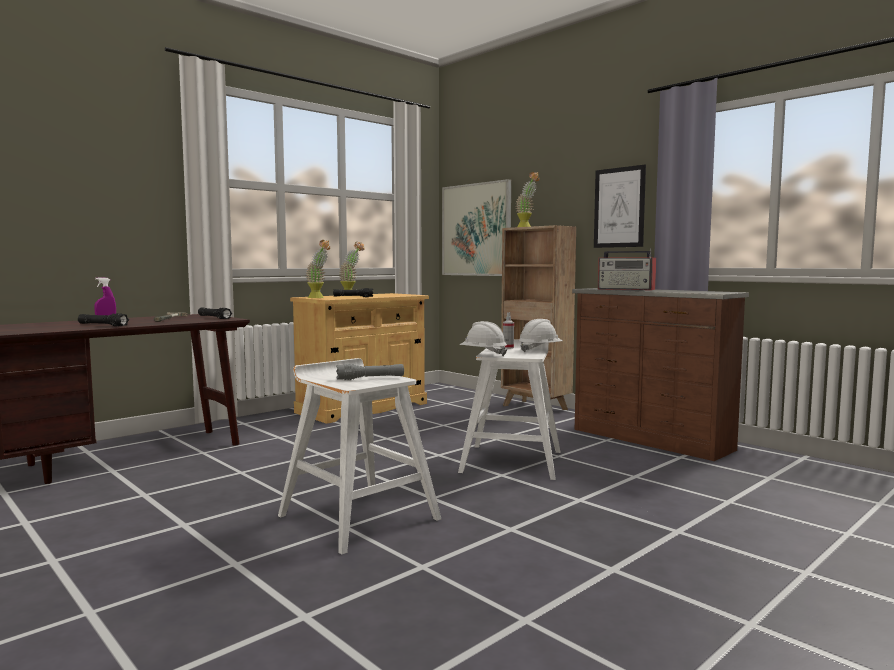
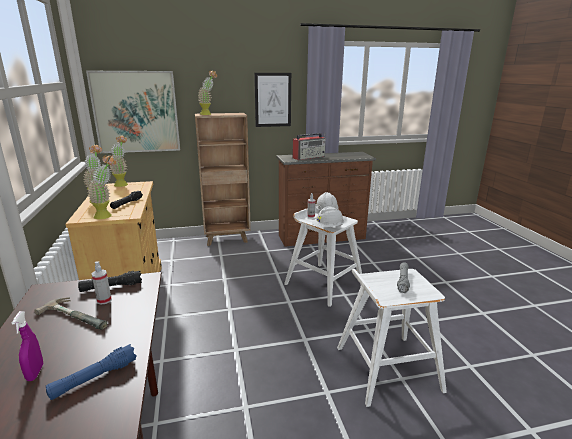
camera: 60 degrees left, 15 degrees up
black flashlight [78,313,129,326] -> blue flashlight [46,344,137,400]
none -> spray bottle [92,261,112,305]
none -> potted plant [110,135,128,187]

